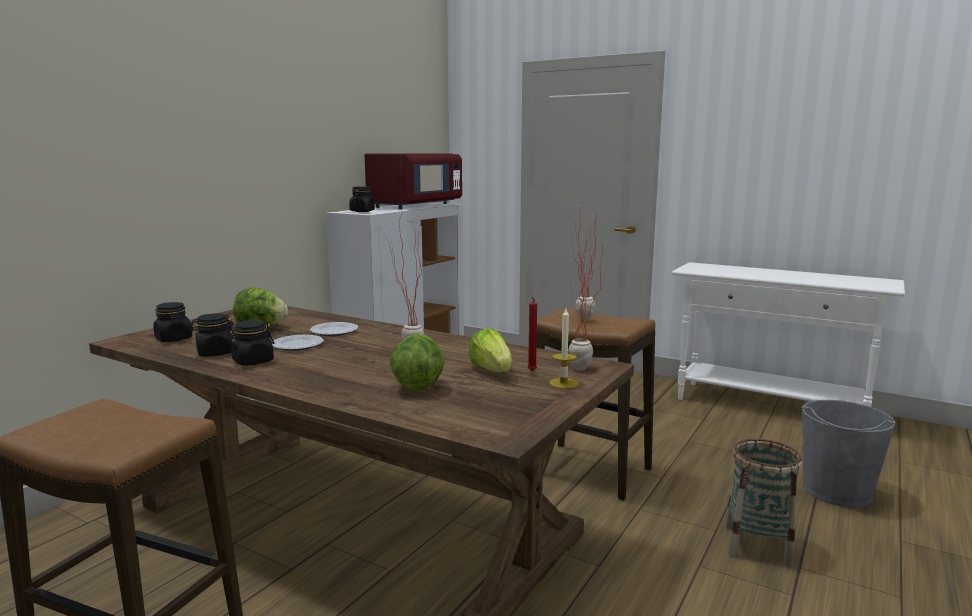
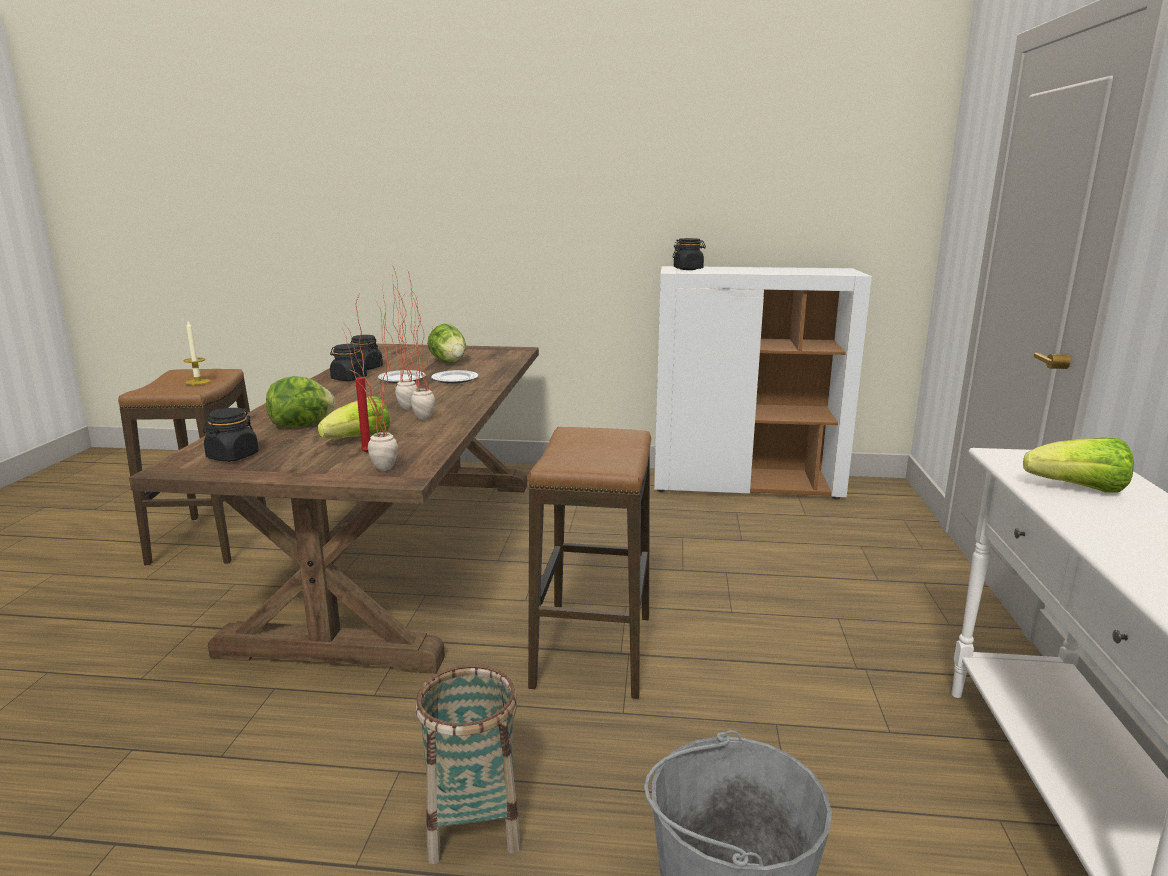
camera: 65 degrees right, 5 degrees up
black jar [153,302,192,342] -> black jar moved to [203,408,259,462]
red microwave [364,153,462,209] -> none
candle [549,309,579,389] -> candle moved to [183,321,211,385]
potted plant [570,201,598,321] -> potted plant moved to [394,272,435,420]
none -> lettuce [1023,437,1134,493]

